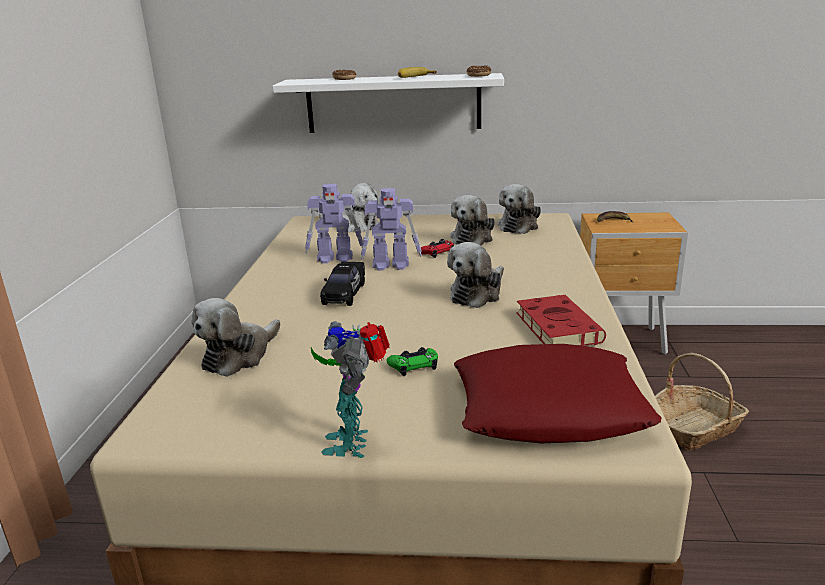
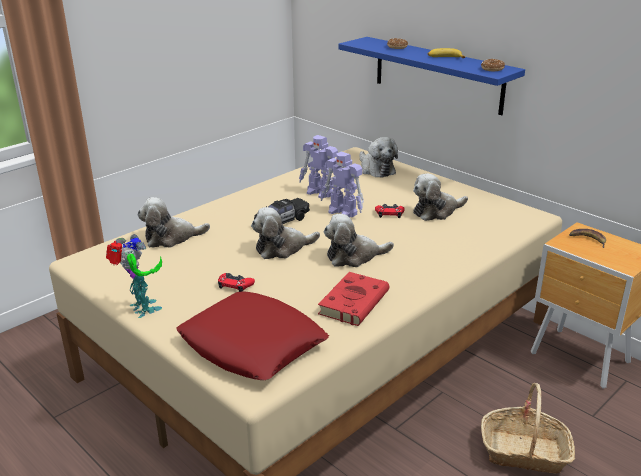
camera: 40 degrees right, 5 degrees up
white shelf [273,73,504,133] -> blue shelf [338,37,525,115]
toy robot [311,321,390,458] -> toy robot turned 105 degrees clockwise [106,234,162,318]
green game controller [387,347,438,376] -> red game controller [218,273,255,292]
plush toy [497,184,541,234] -> plush toy moved to [251,207,320,259]

